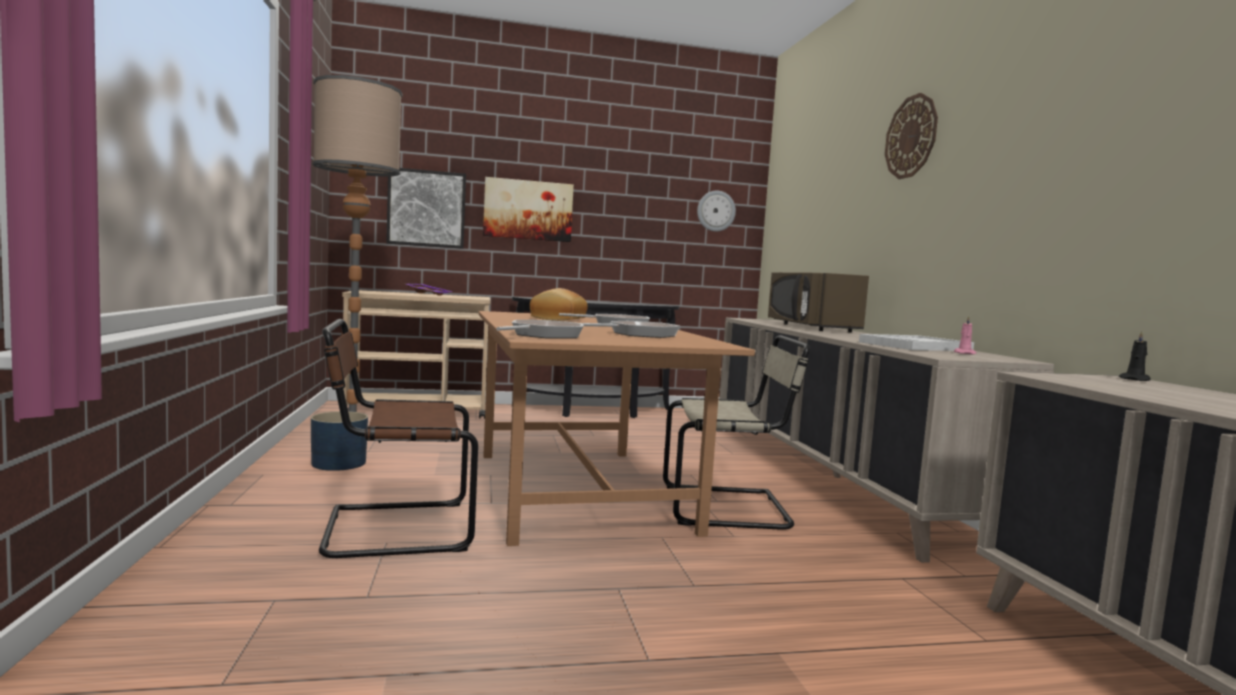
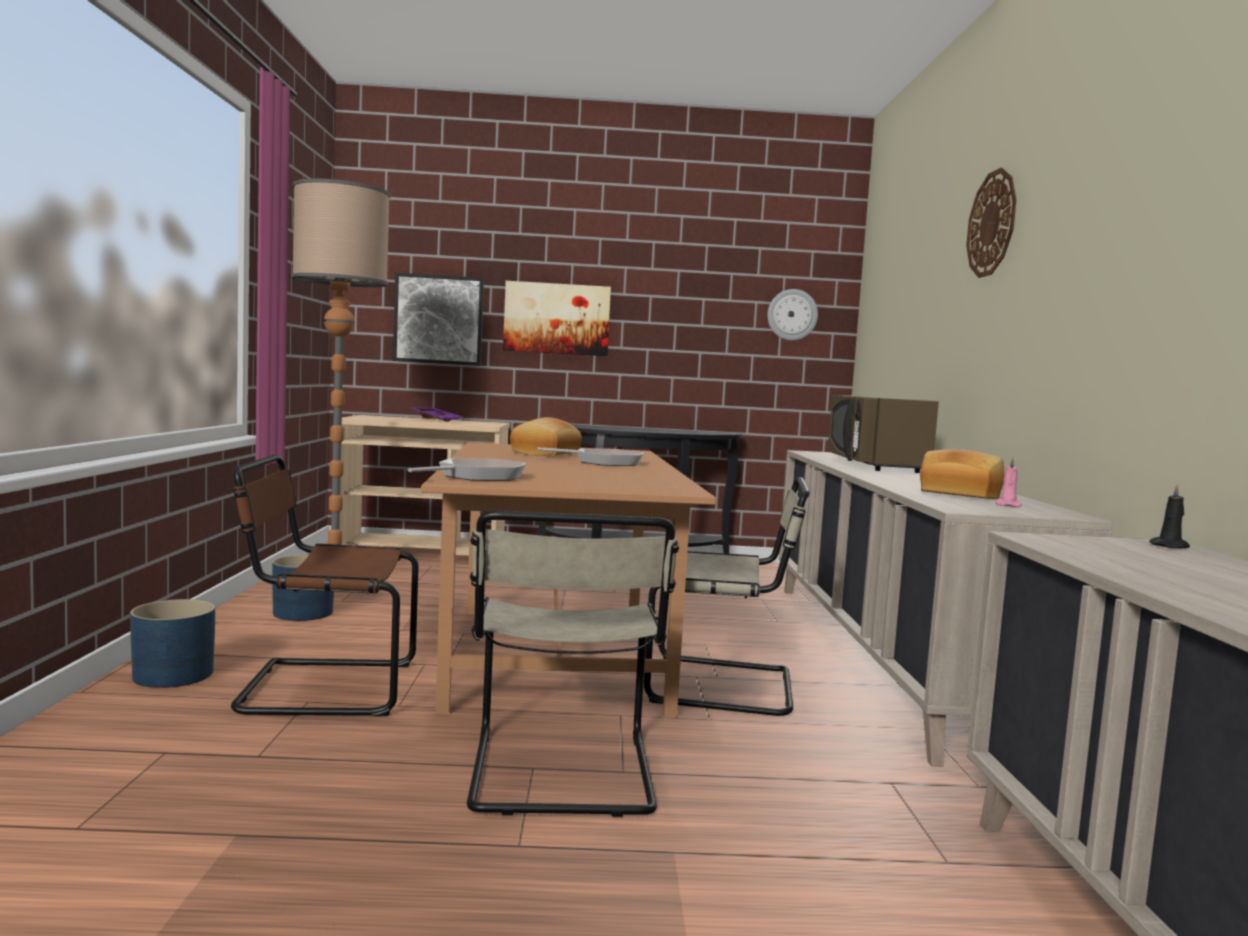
camera: 10 degrees right, 0 degrees up
frying pan [582,321,680,338] -> none
white tray [859,334,974,351] -> bread [920,449,1004,499]
none -> blue planter [130,599,215,688]
none -> beige chair [467,511,679,817]

